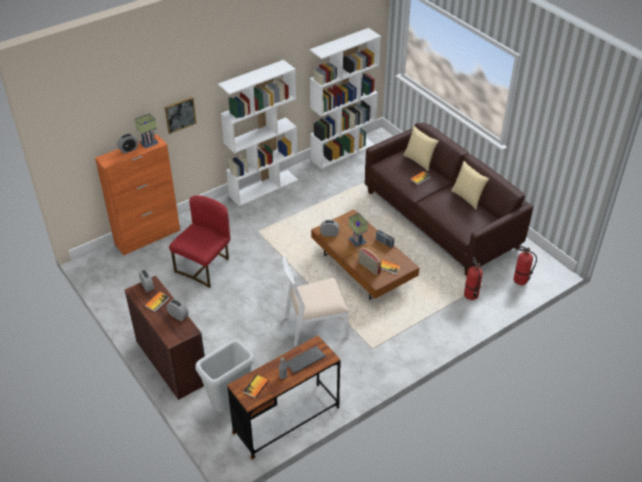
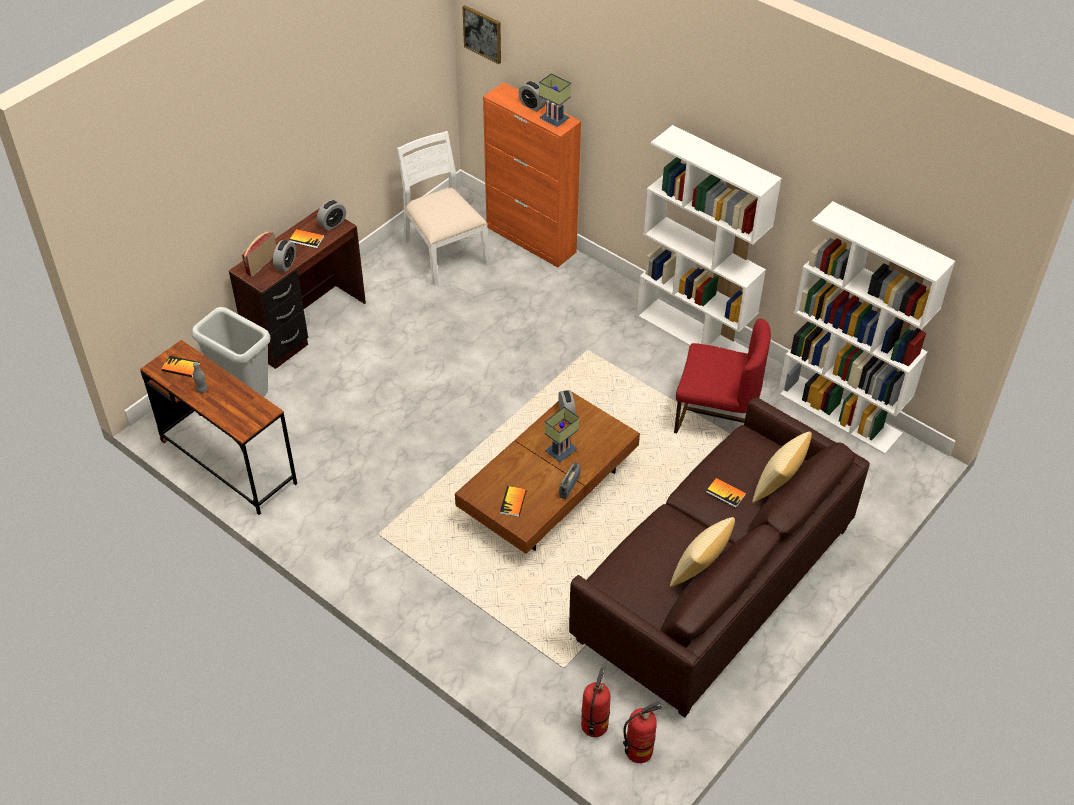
camera: 75 degrees right, 5 degrees up
picture [165,97,197,134] -> picture moved to [463,5,501,64]
red chair [169,195,230,288] -> red chair moved to [674,318,771,433]
white chair [283,254,349,346] -> white chair moved to [397,131,489,286]
keyboard [285,346,326,374] -> none
radio [358,247,381,275] -> radio moved to [242,231,276,276]
fire extinguisher [464,257,483,300] -> fire extinguisher moved to [623,701,662,763]

